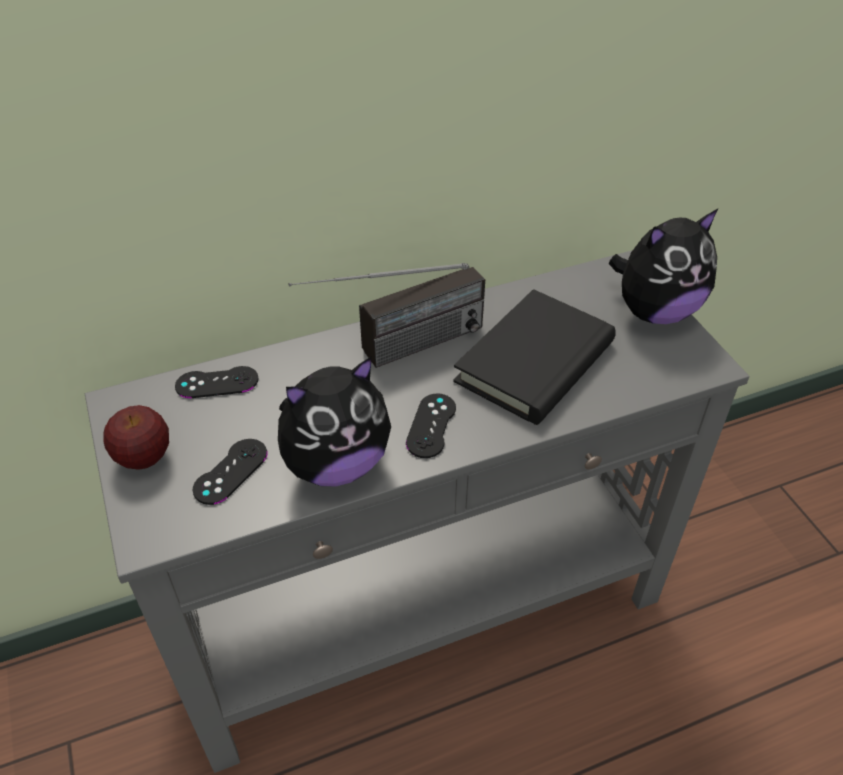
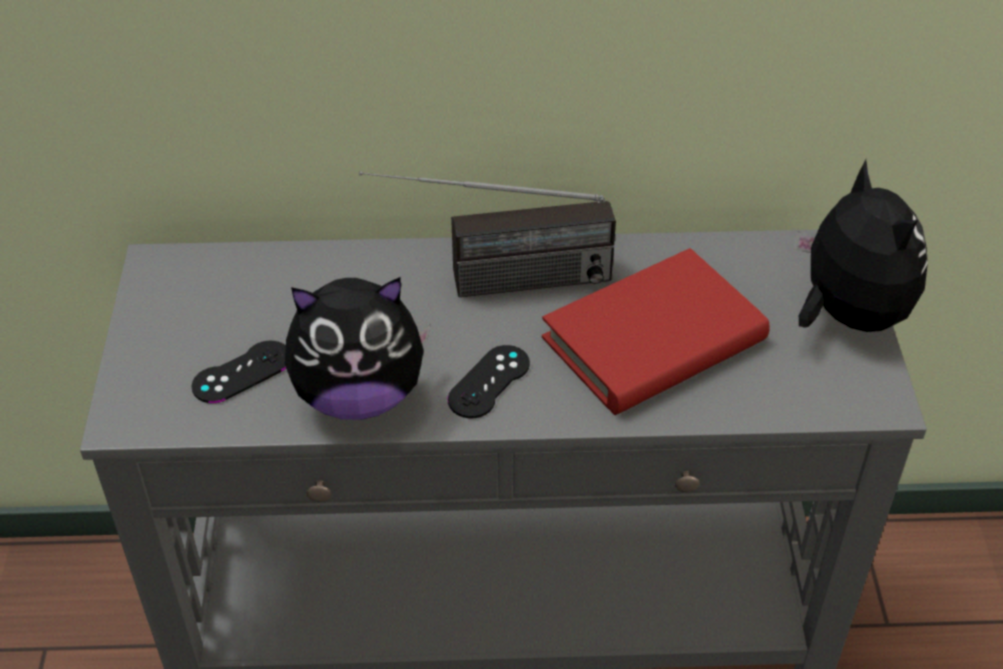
camera: 20 degrees right, 0 degrees up
apple [103,405,169,470] -> none
black game controller [175,366,259,398] -> none
black book [453,289,616,425] -> red book [542,248,770,415]
plush toy [609,209,718,324] -> plush toy turned 105 degrees counterclockwise [794,160,928,332]

